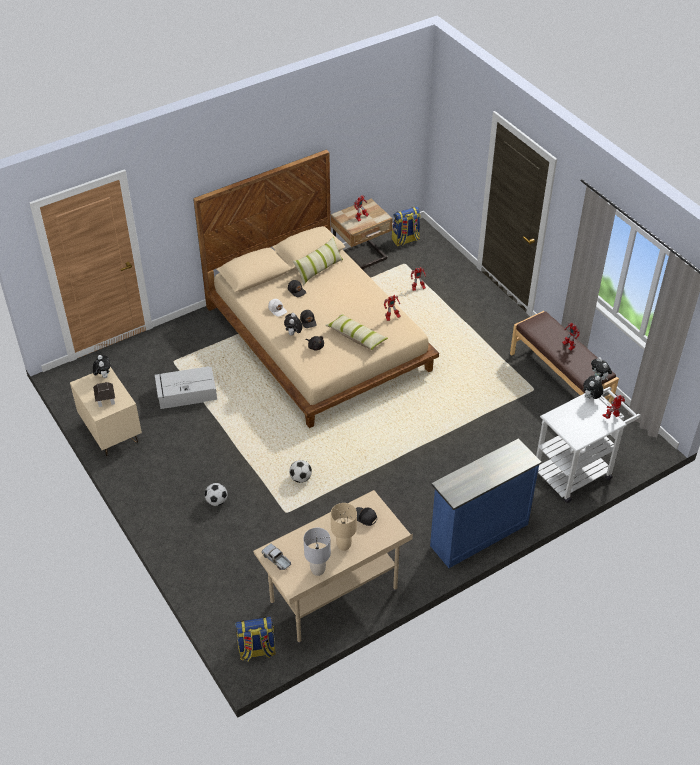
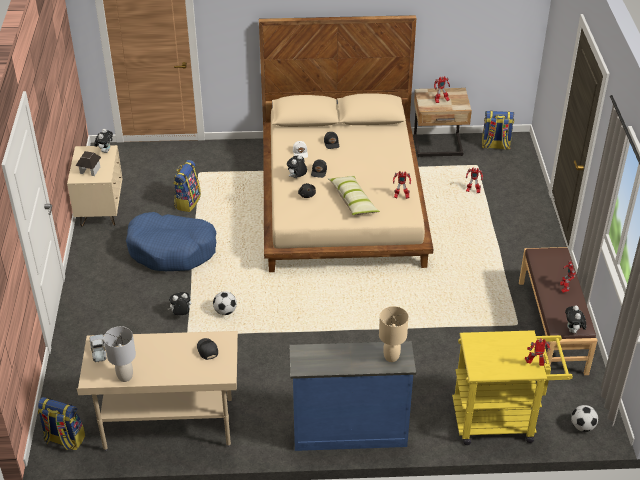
camera: 30 degrees right, 5 degrees down
grey storage box [155,366,217,409] -> backpack [174,160,201,212]
football [204,483,228,506] -> football moved to [571,405,598,432]
pillow [293,237,343,285] -> none
beige table lamp [331,503,357,551] -> beige table lamp moved to [379,306,409,362]
white cart [536,387,641,503] -> yellow cart [452,330,573,445]
plush toy [583,375,604,399] -> plush toy moved to [168,292,191,315]
none -> blue dog bed [126,212,217,271]

